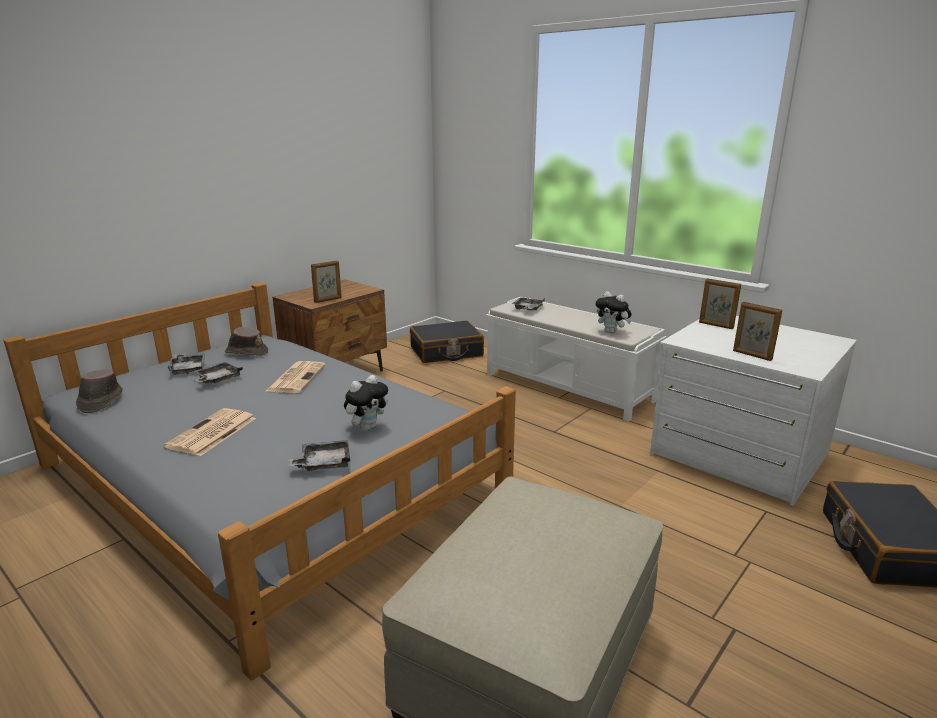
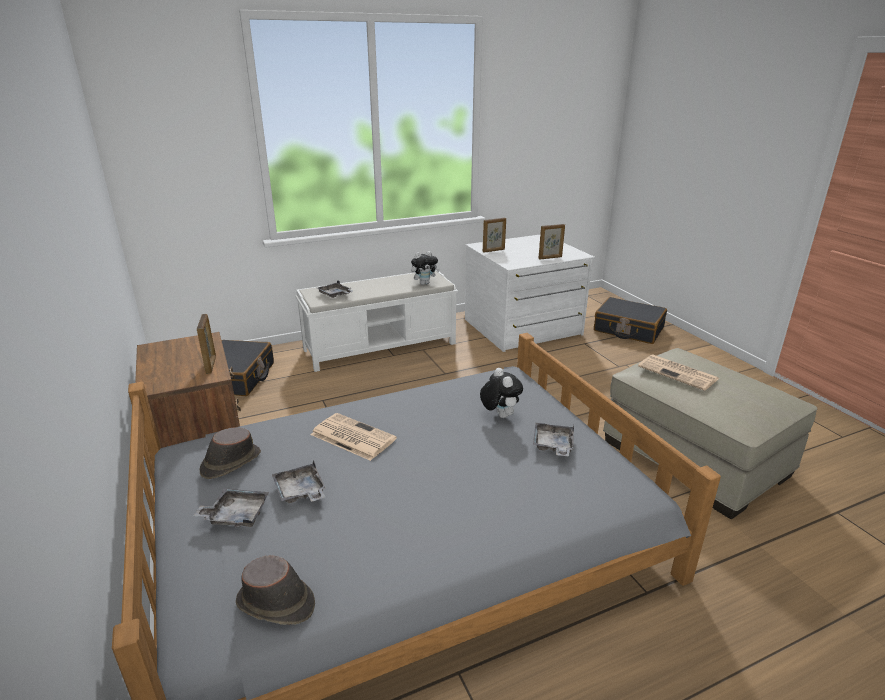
camera: 65 degrees left, 5 degrees up
newspaper [164,408,256,456] -> newspaper moved to [638,355,719,391]

